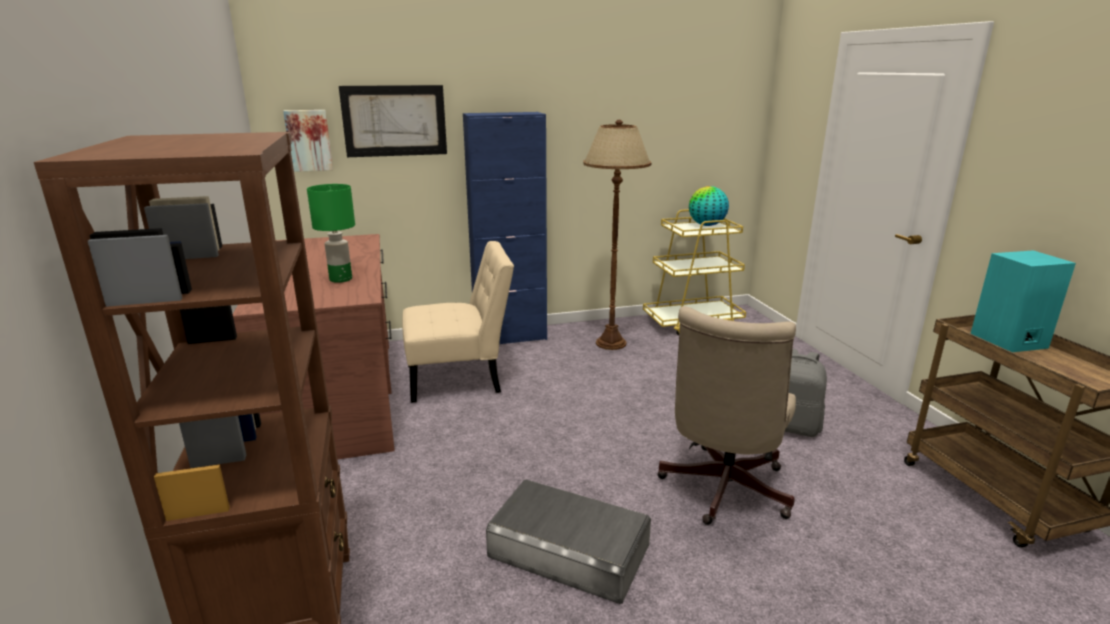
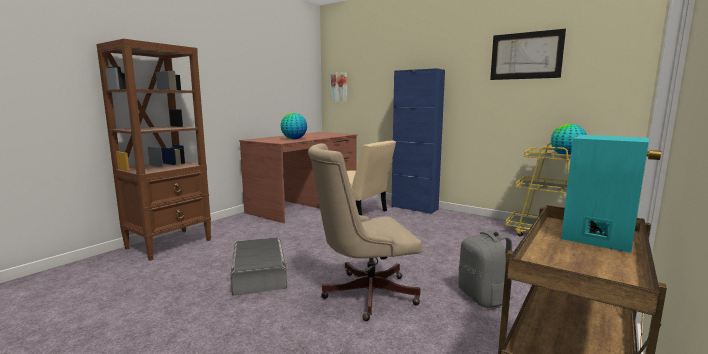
camera: 50 degrees right, 10 degrees down
green table lamp [307,184,355,283] -> globe [281,113,307,139]
picture [339,85,447,157] -> picture moved to [490,29,566,80]
brown floor lamp [583,120,652,350] -> none

